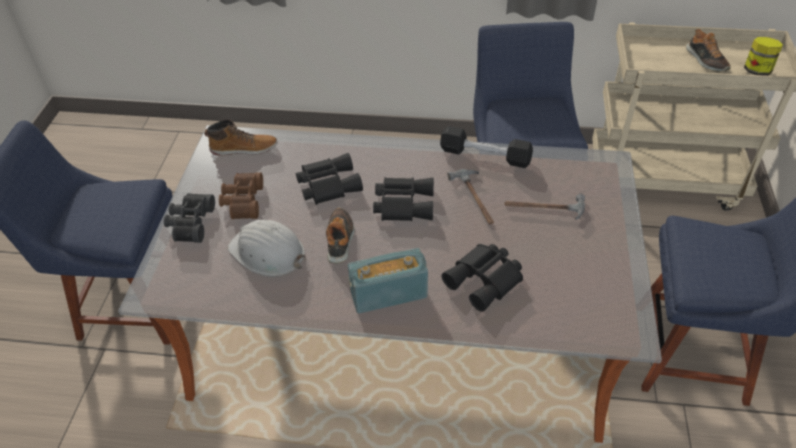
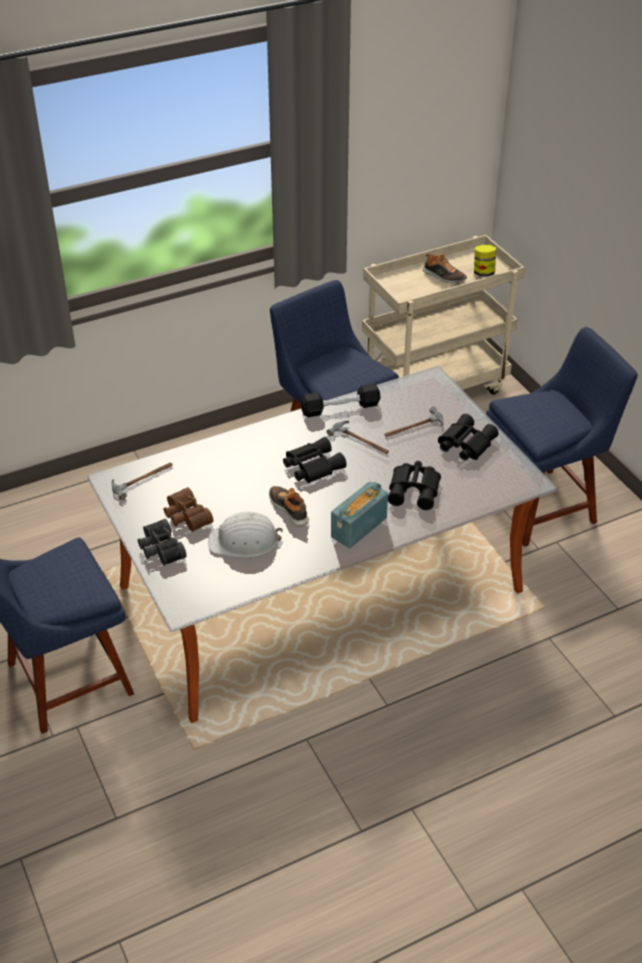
camera: 35 degrees left, 5 degrees down
boot [204,119,277,156] -> hammer [112,462,173,500]
black binoculars [296,153,363,205] -> black binoculars moved to [438,414,499,460]

